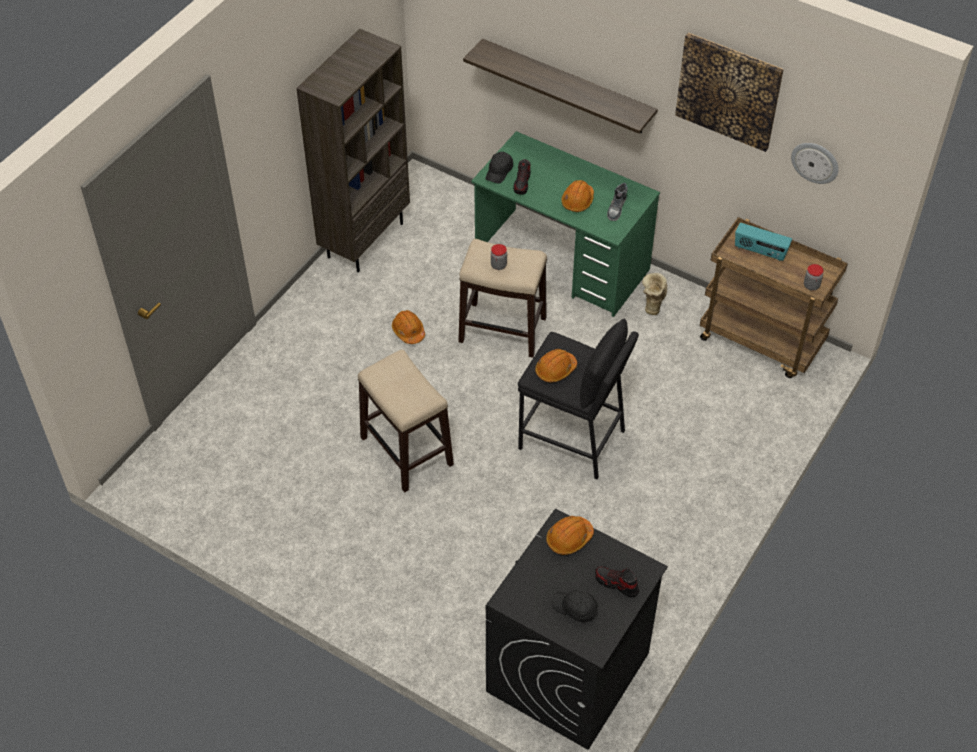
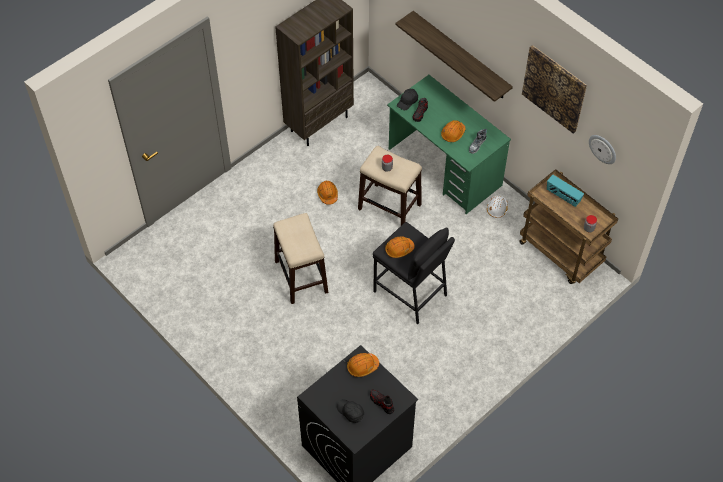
camera: 15 degrees right, 5 degrees up
boot [642,273,667,315] -> white hard hat [487,196,508,218]

